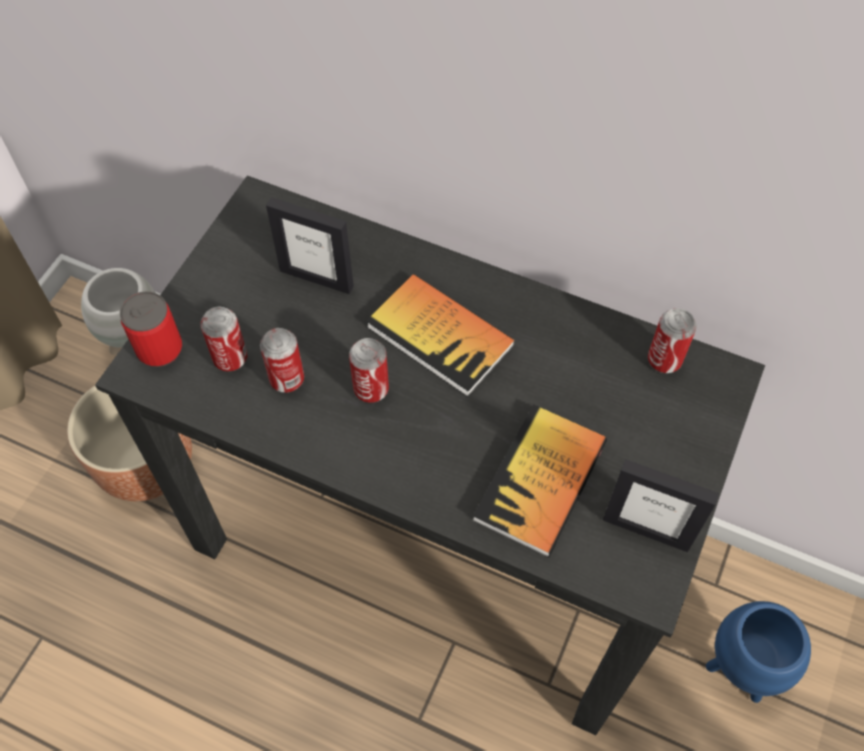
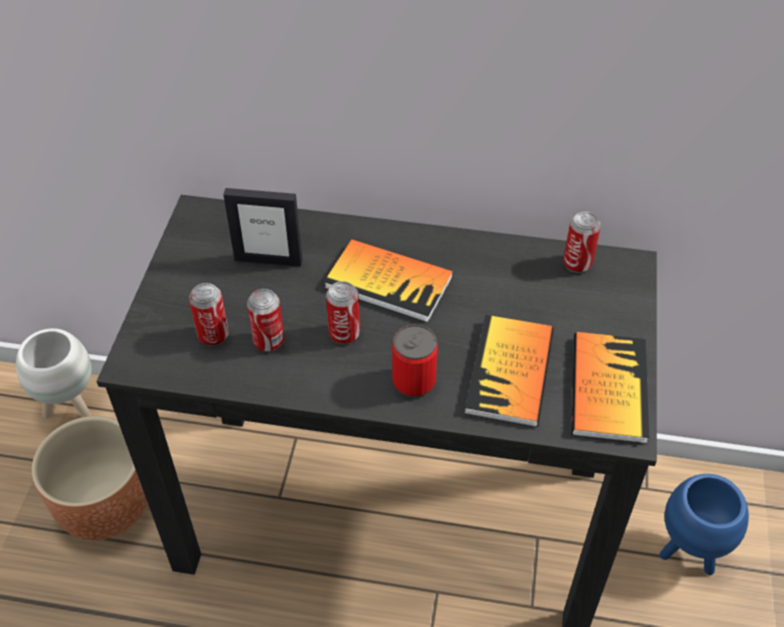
camera: 15 degrees left, 10 degrees down
can [120,291,182,367] -> can moved to [392,324,438,397]
picture frame [603,459,719,552] -> book [571,332,649,444]

